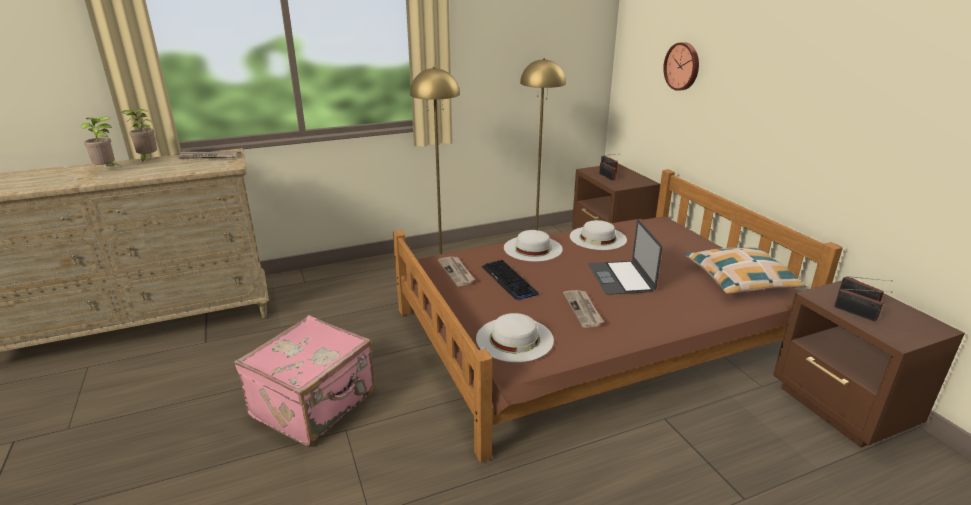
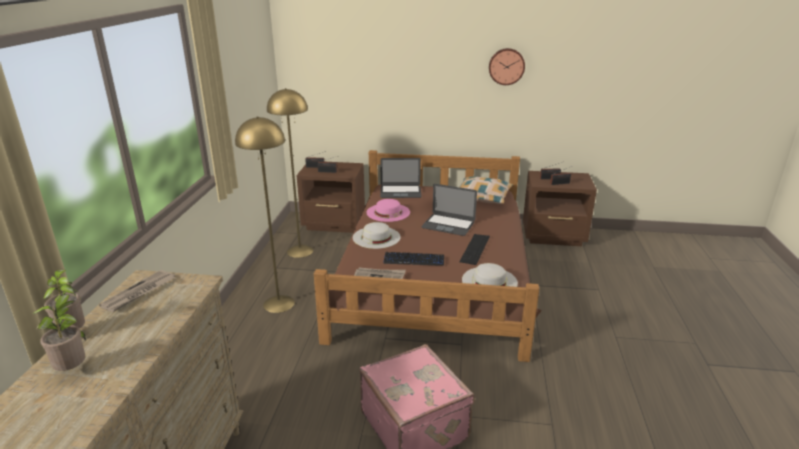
camera: 60 degrees left, 0 degrees up
newspaper [563,290,604,328] -> keyboard [459,234,490,265]
white hat [570,220,627,250] -> pink hat [367,199,410,222]
wall clock [663,42,699,91] -> wall clock moved to [489,48,525,85]
none -> laptop [380,158,421,198]

